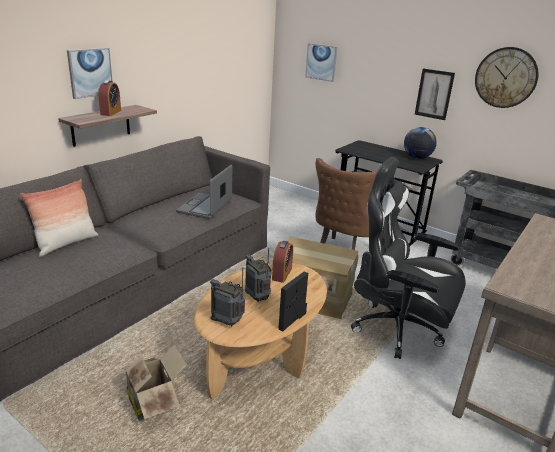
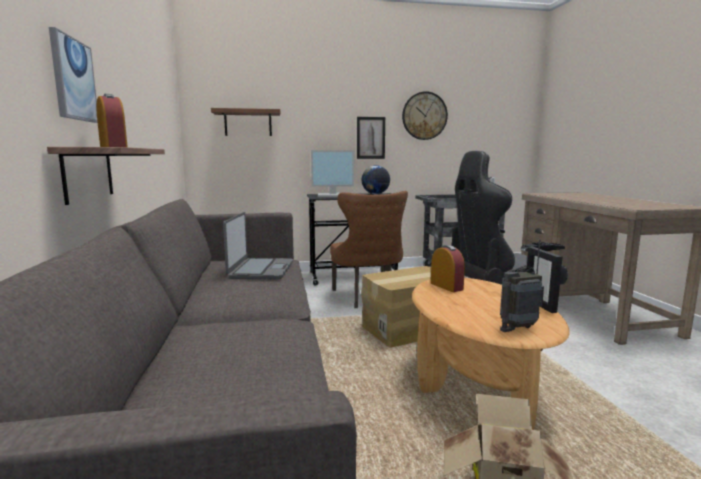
camera: 45 degrees left, 15 degrees down
pillow [20,179,98,257] -> none
laptop [176,165,232,219] -> laptop turned 150 degrees counterclockwise [223,212,293,279]
radio [245,248,272,302] -> none
picture [305,43,337,82] -> shelf [211,108,280,136]
none -> monitor [311,150,354,197]

